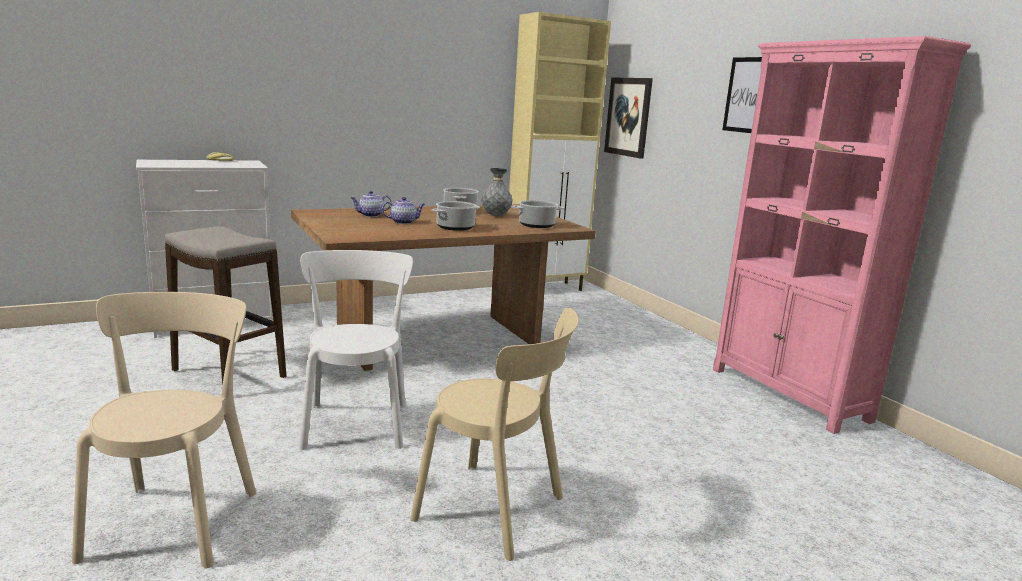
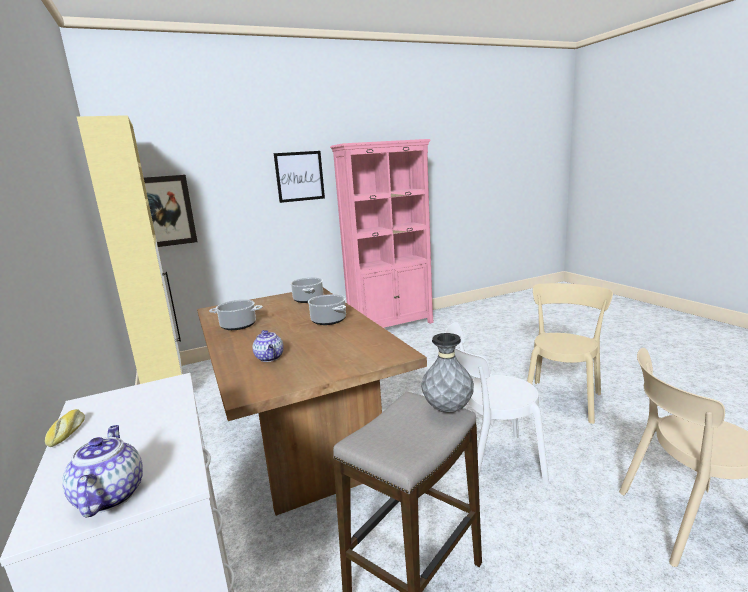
camera: 85 degrees left, 0 degrees up
teapot [382,197,425,224] -> teapot moved to [62,425,143,518]
grey vase [481,168,513,216] -> grey vase moved to [421,333,474,413]

